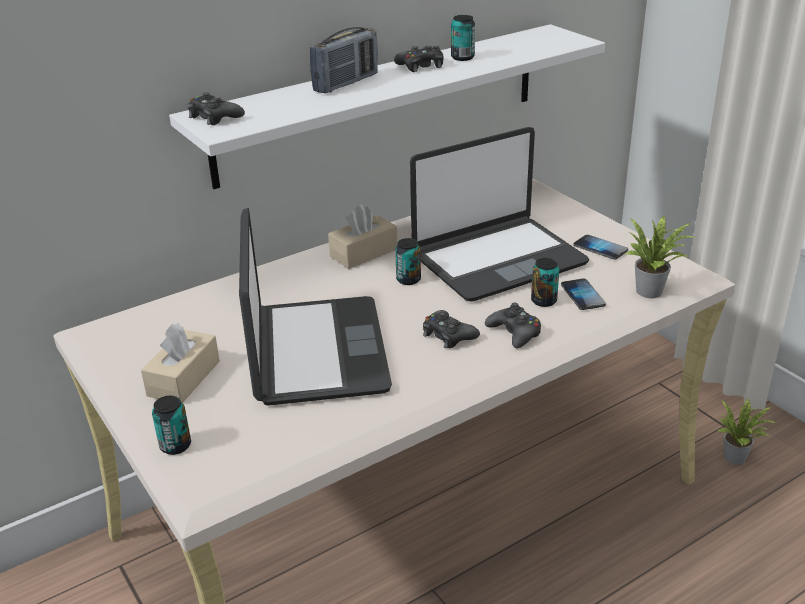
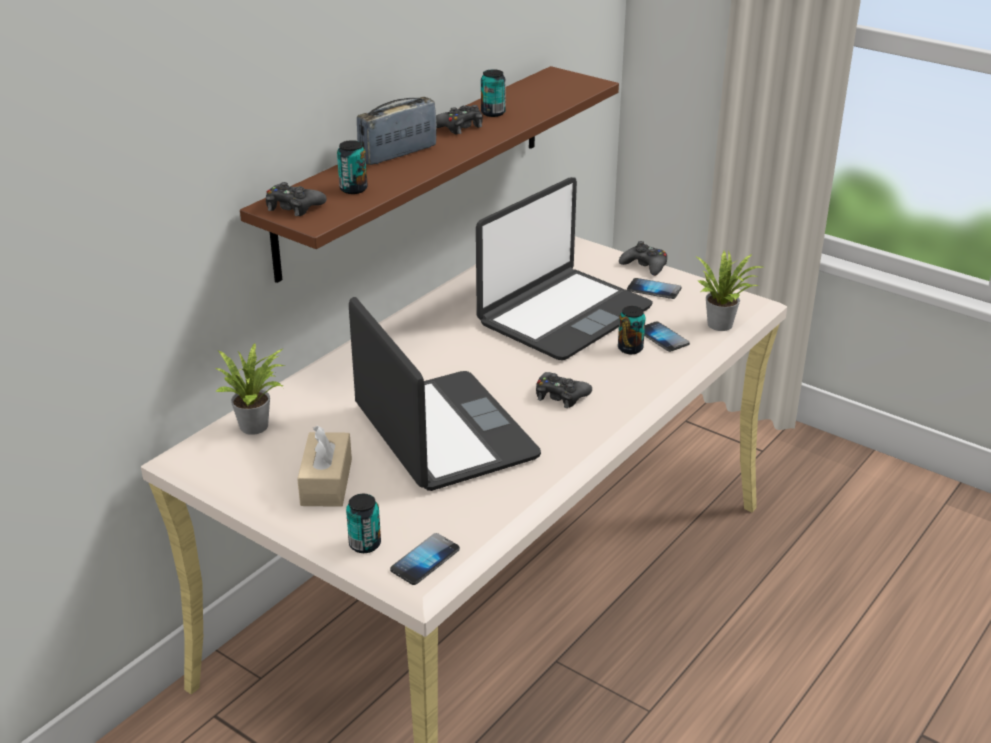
camera: 20 degrees left, 0 degrees up
white shelf [169,24,605,189] -> brown shelf [240,66,619,283]
radio [310,27,378,93] -> radio turned 150 degrees counterclockwise [357,97,437,165]
beige tissue box [328,204,398,269] -> none
can [395,238,421,285] -> can moved to [337,140,368,194]
black game controller [485,303,541,348] -> black game controller moved to [619,241,667,276]
potted plant [718,398,776,465] -> potted plant moved to [214,343,285,435]
none -> phone [390,533,460,585]

